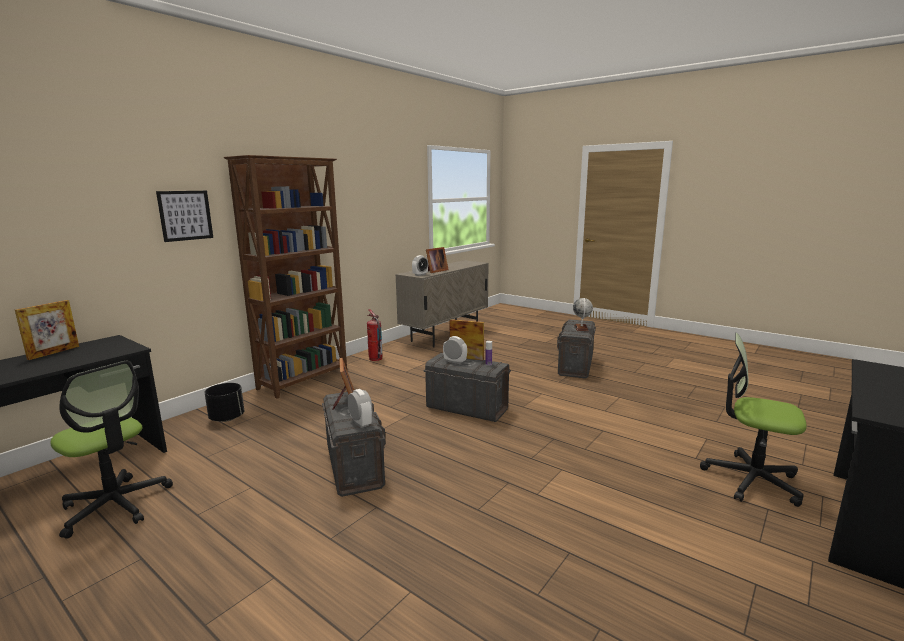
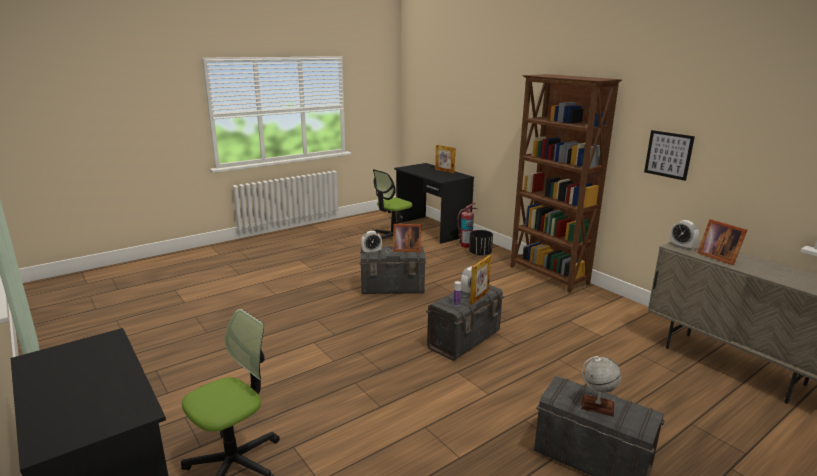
camera: 105 degrees right, 5 degrees up
picture [156,191,213,242] -> picture moved to [644,130,695,181]
fire extinguisher [367,309,382,361] -> fire extinguisher moved to [457,203,477,248]

